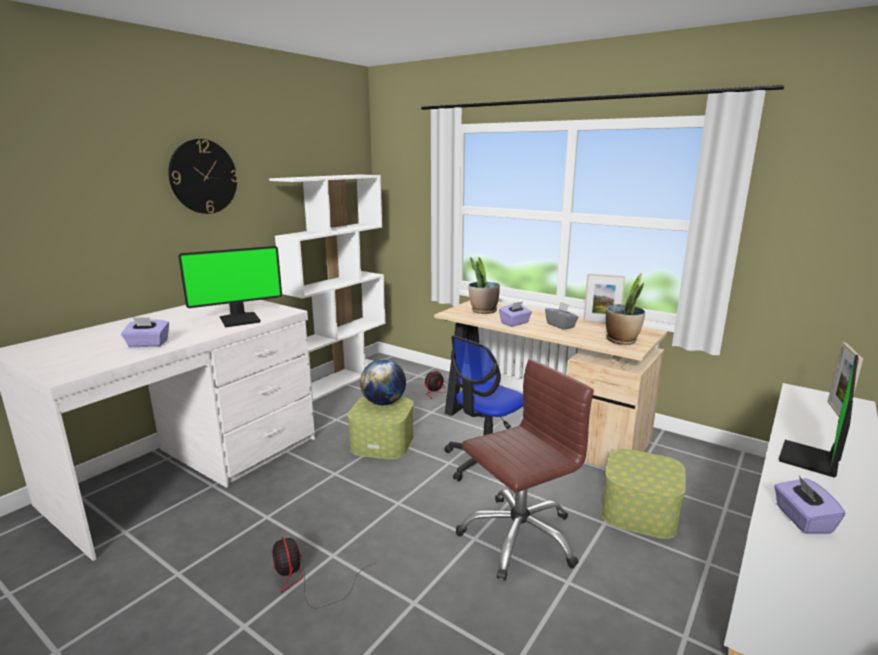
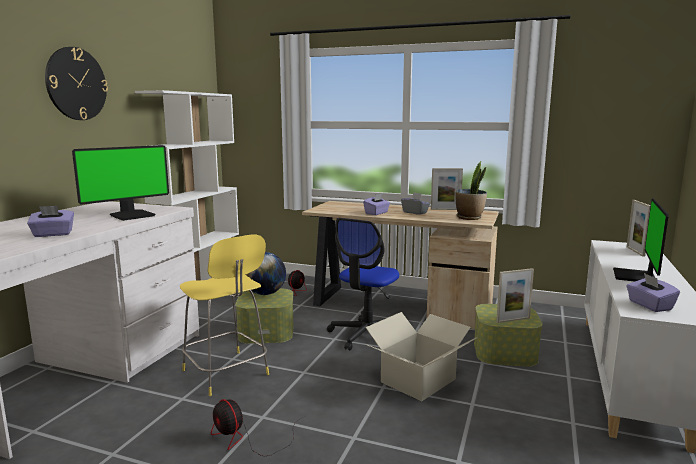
camera: 15 degrees left, 5 degrees down
brown office chair [456,359,594,581] -> cardboard box [365,312,477,401]
potted plant [468,257,500,314] -> none
none -> yellow stool [180,235,269,396]
none -> picture frame [496,268,534,323]

